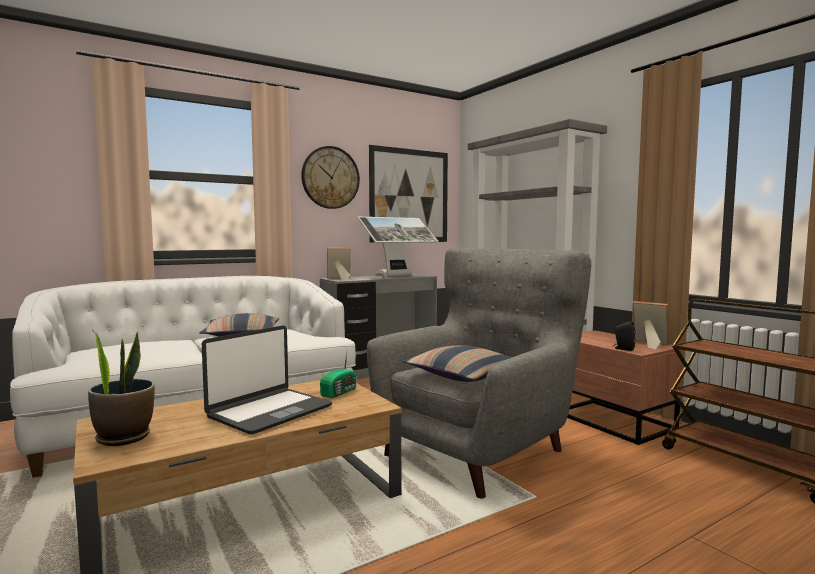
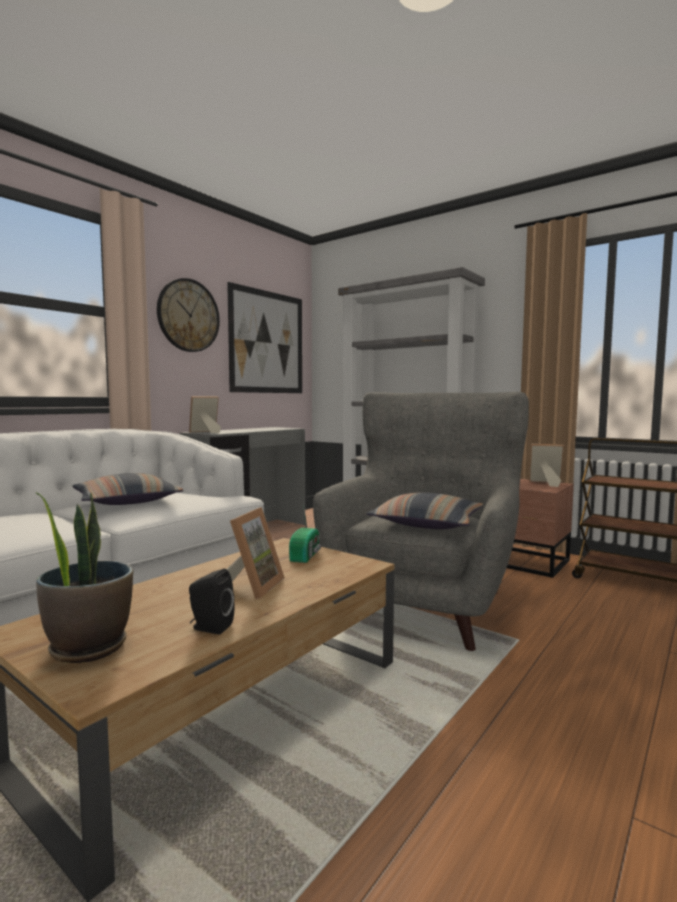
camera: 20 degrees left, 0 degrees up
laptop [202,326,332,434] -> picture frame [227,507,285,599]
monitor [358,217,438,277] -> none
black speaker [613,321,636,351] -> black speaker moved to [189,569,235,635]

